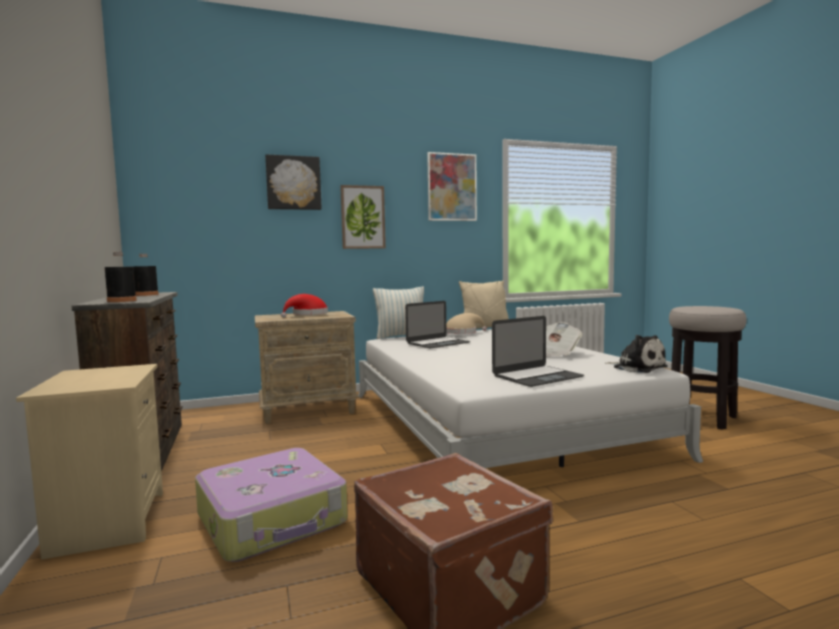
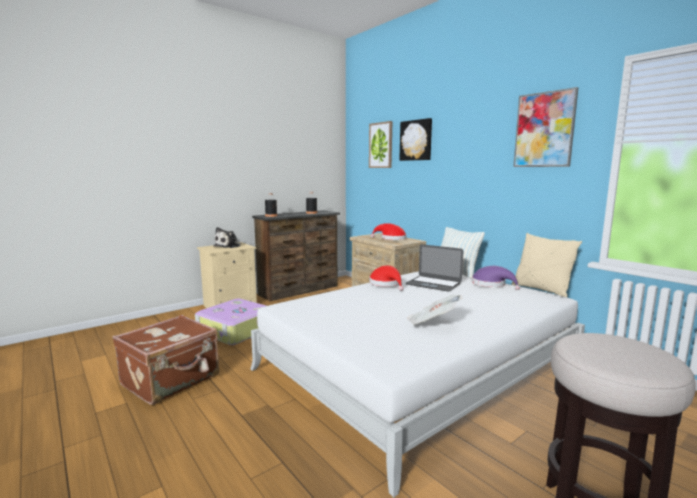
camera: 70 degrees right, 5 degrees up
picture [340,185,386,249] -> picture moved to [369,121,392,168]
beige hat [446,313,487,334] -> purple hat [472,266,520,290]
laptop [492,316,584,387] -> none
plush toy [605,335,667,373] -> plush toy moved to [214,227,241,248]
none -> red hat [369,265,403,291]

